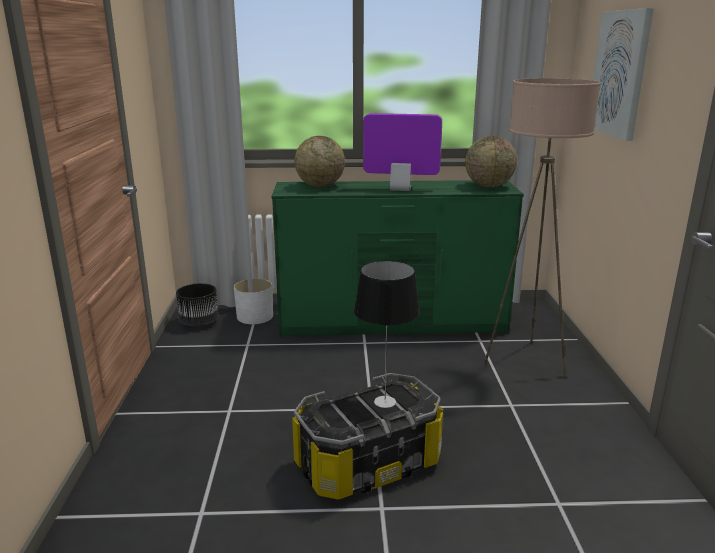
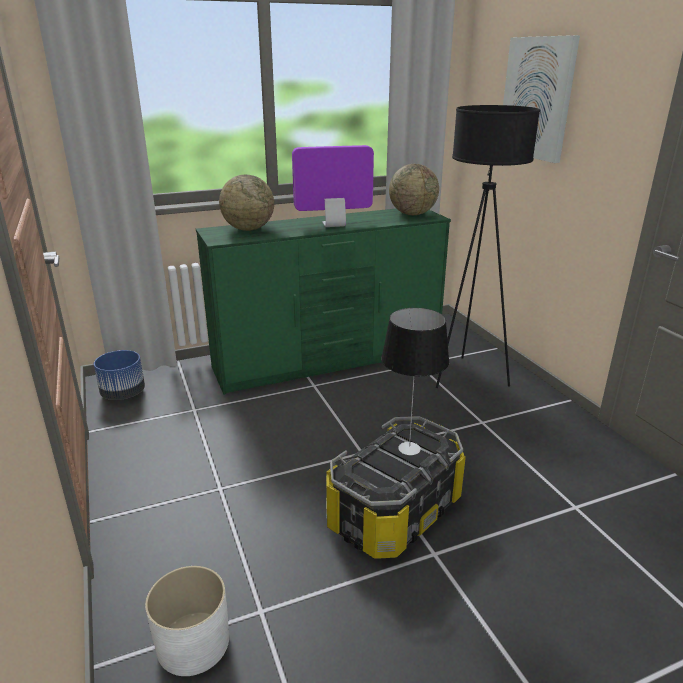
camera: 20 degrees left, 5 degrees up
black planter [176,283,218,326] -> blue planter [94,350,145,400]
white planter [234,278,273,324] -> white planter moved to [145,566,229,676]
beige floor lamp [483,78,601,377] -> black floor lamp [436,105,540,388]

